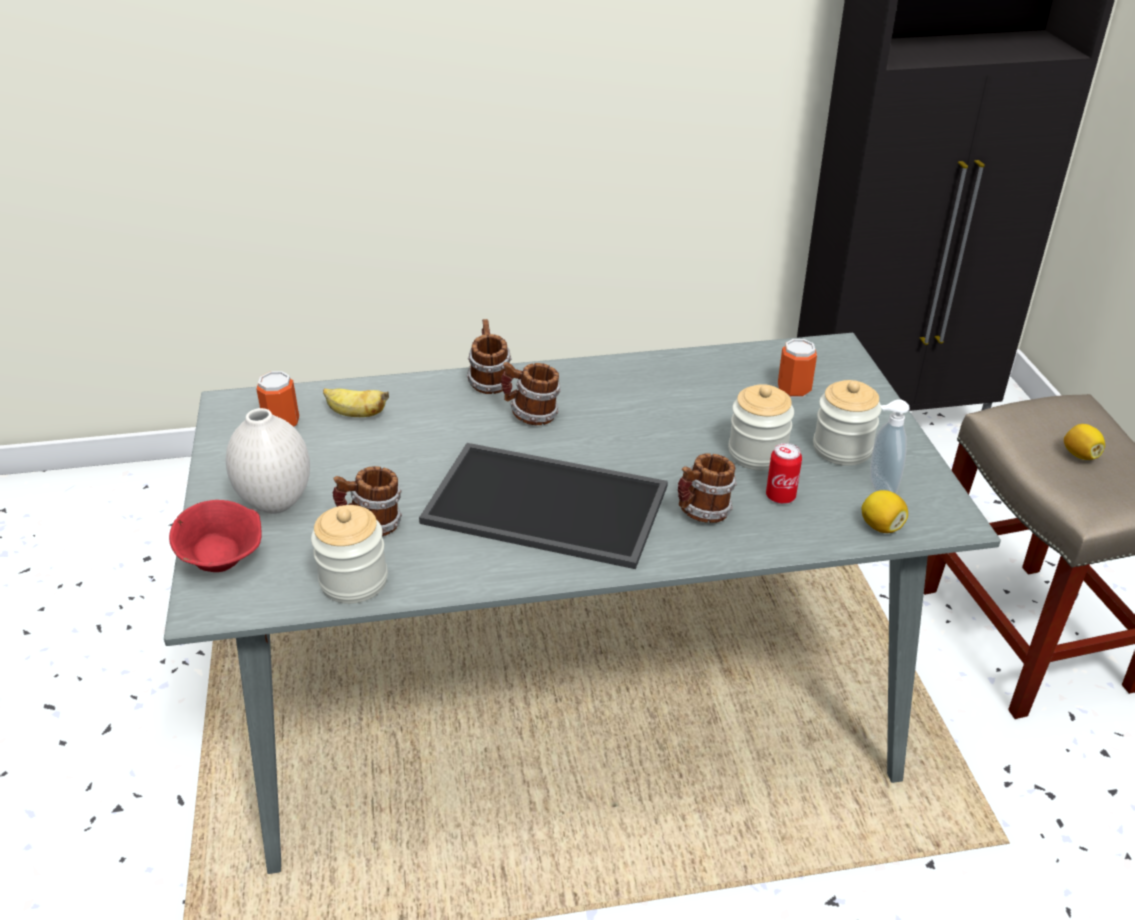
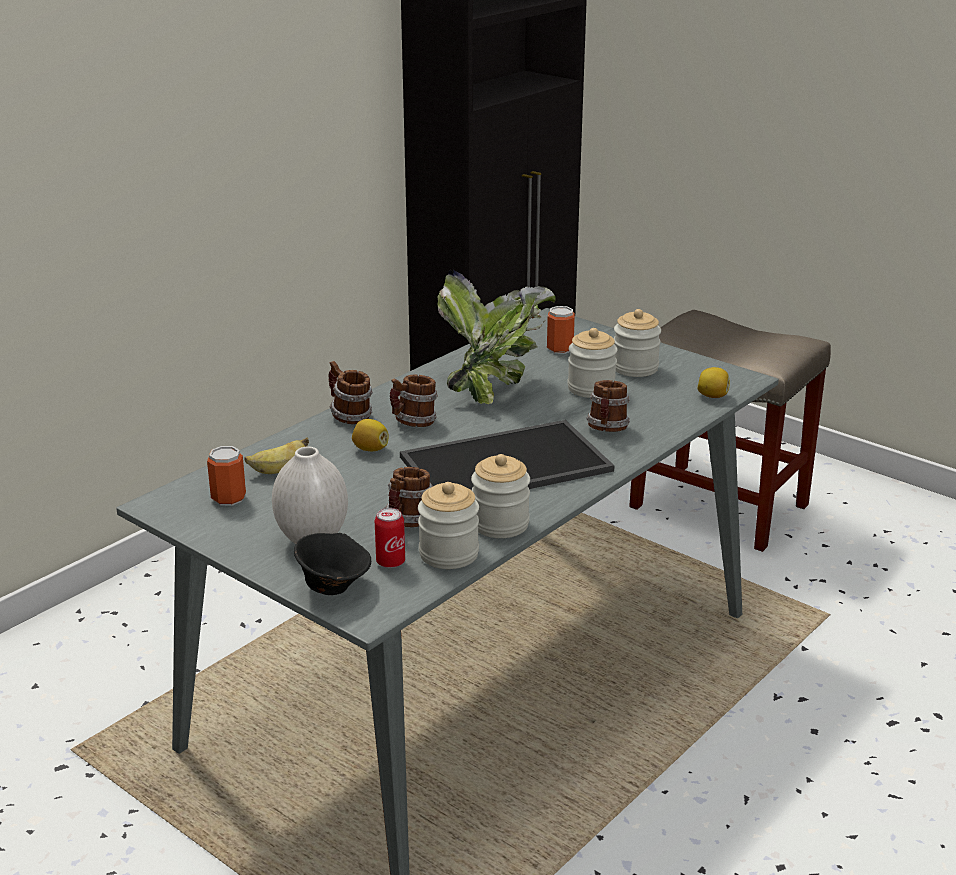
camera: 40 degrees left, 10 degrees down
red bowl [169,500,261,572] -> black bowl [294,533,371,595]
can [766,443,802,504] -> can moved to [375,508,405,568]
soap dispenser [870,399,910,494] -> none
lemon [1064,424,1105,460] -> lemon moved to [352,419,388,451]
none -> potted plant [437,269,555,404]
none -> jar [471,454,530,538]

